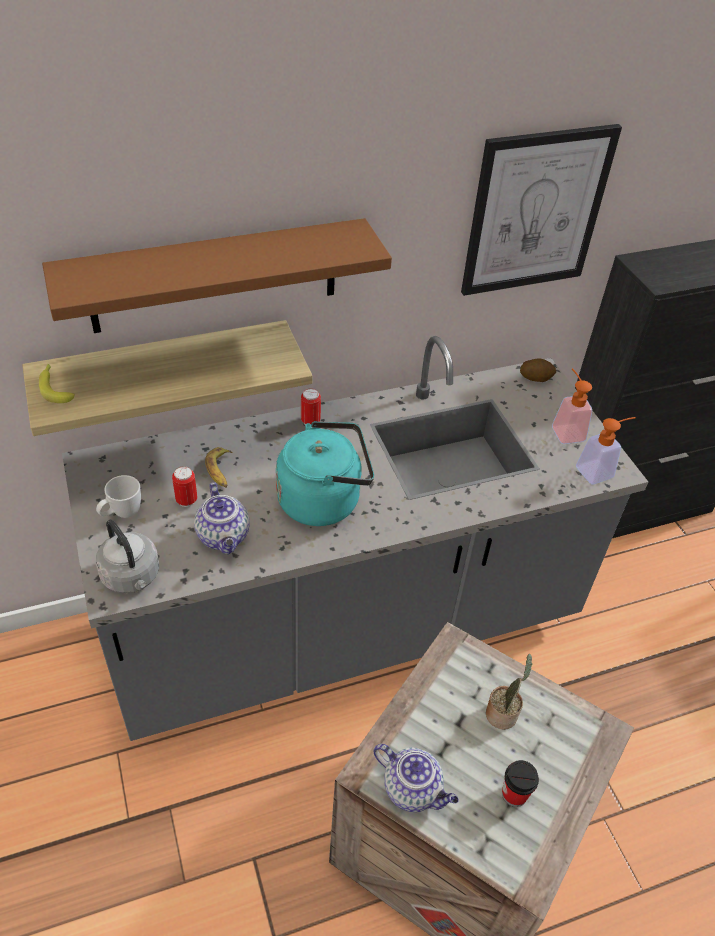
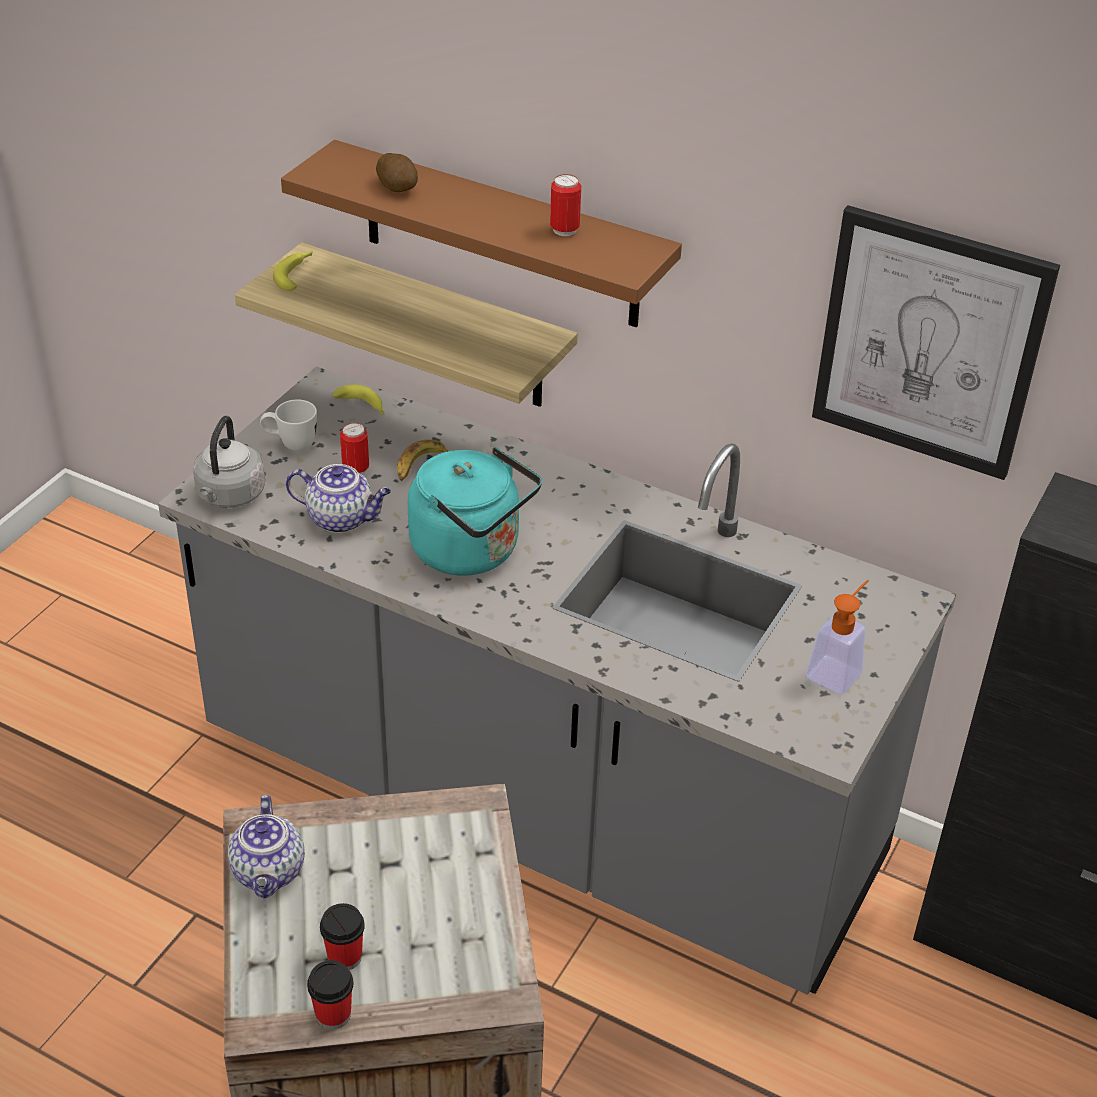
camera: 50 degrees right, 5 degrees down
teapot [194,482,250,554] -> teapot turned 105 degrees counterclockwise [286,464,391,533]
can [301,388,321,425] -> can moved to [550,174,581,236]
potted plant [486,654,533,730] -> none
potato [520,358,556,382] -> potato moved to [376,153,418,192]
soap dispenser [576,417,636,485] -> none
none -> cup [307,960,354,1029]
none -> banana [333,385,385,415]

